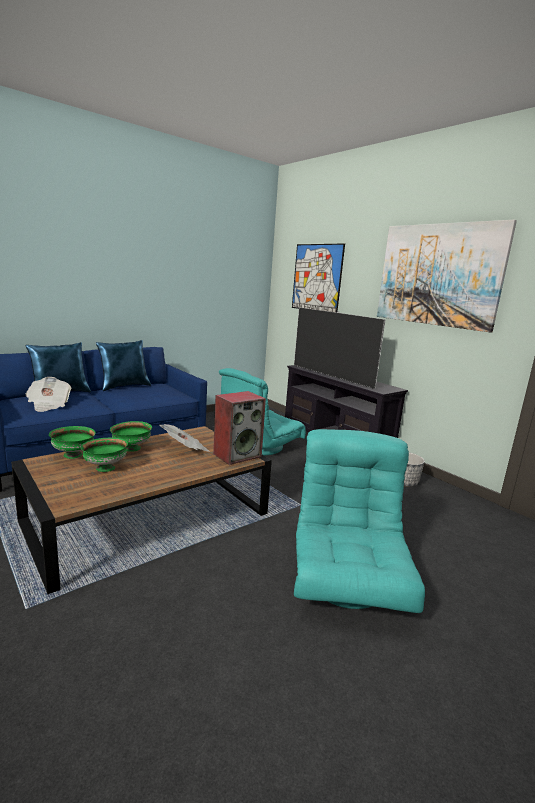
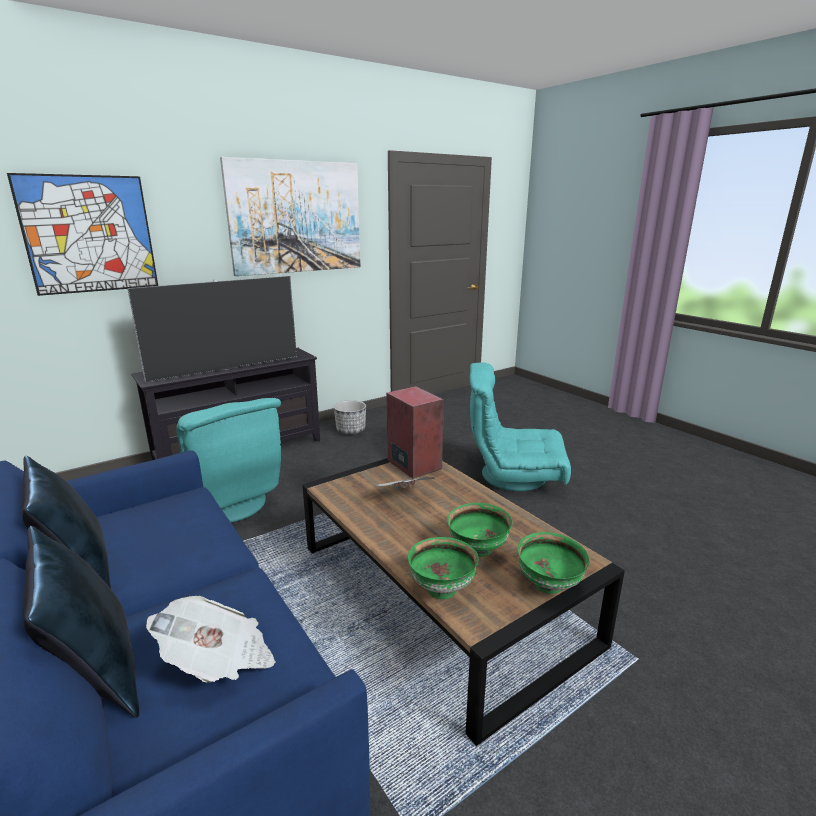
camera: 85 degrees left, 5 degrees up
green bowl [110,421,152,452] -> green bowl moved to [518,532,590,594]

